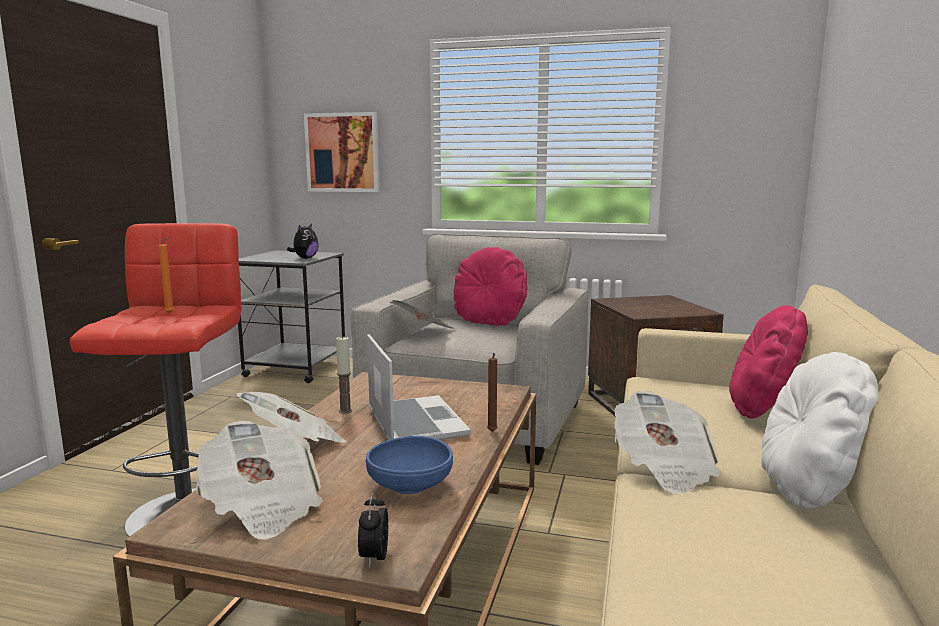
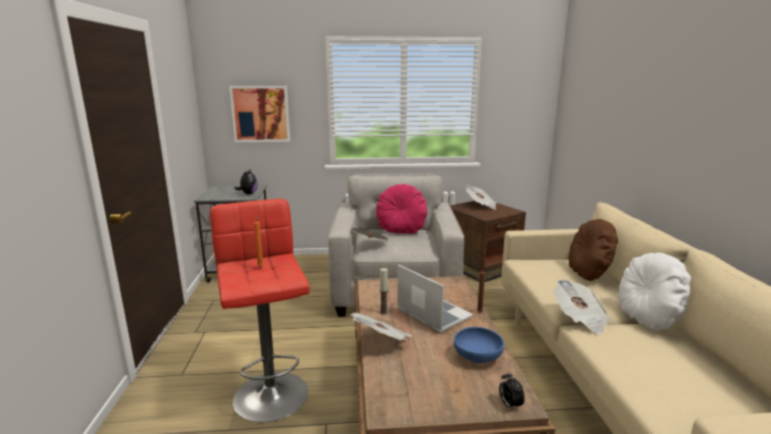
camera: 20 degrees left, 5 degrees up
newspaper [196,421,323,540] -> newspaper moved to [466,185,497,210]
pink pillow [729,305,808,419] -> brown pillow [569,219,618,281]

